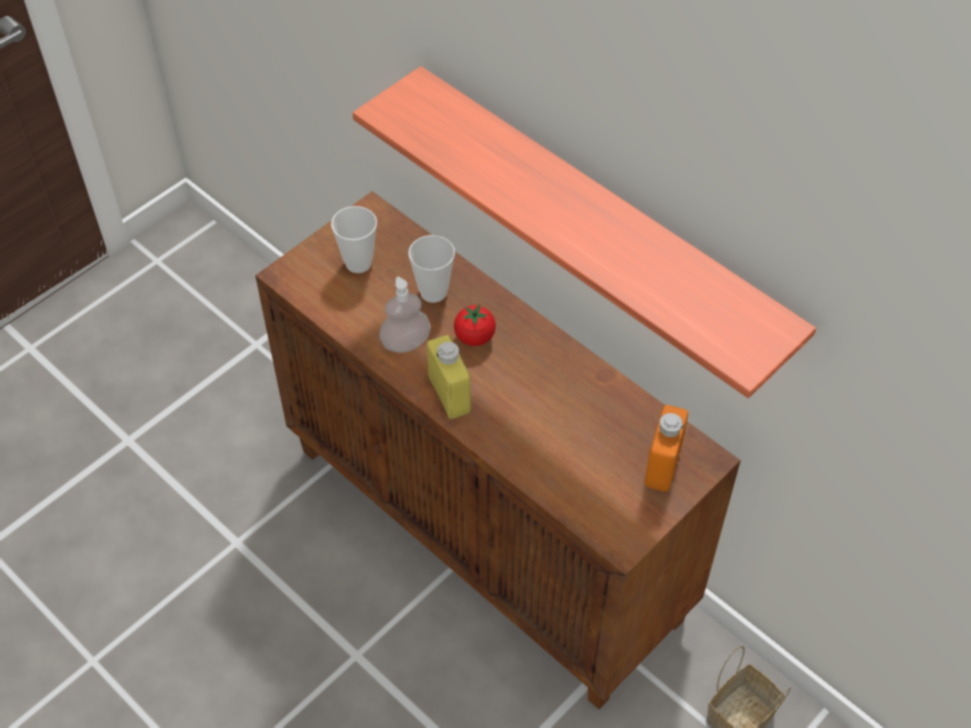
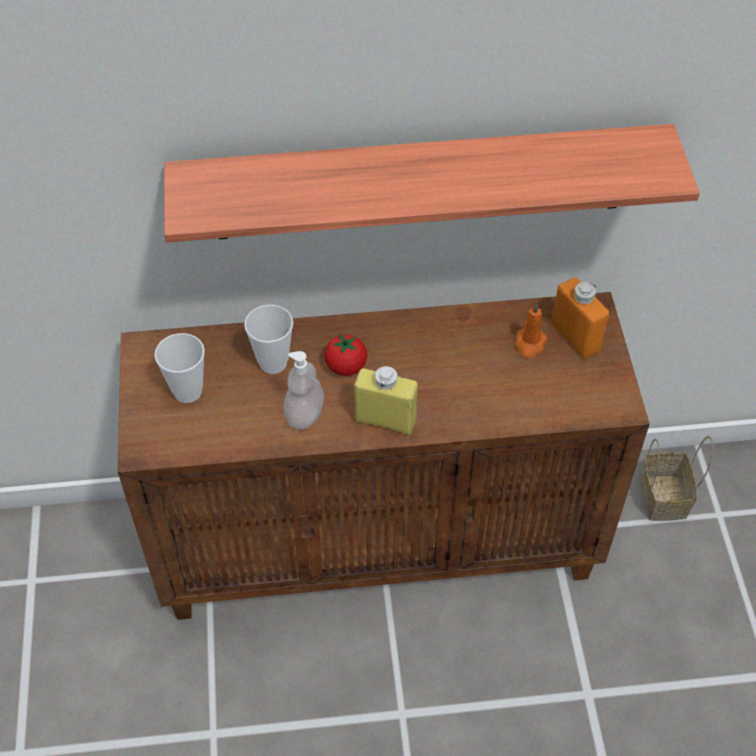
camera: 50 degrees left, 0 degrees up
none -> orange candle [515,303,548,359]

